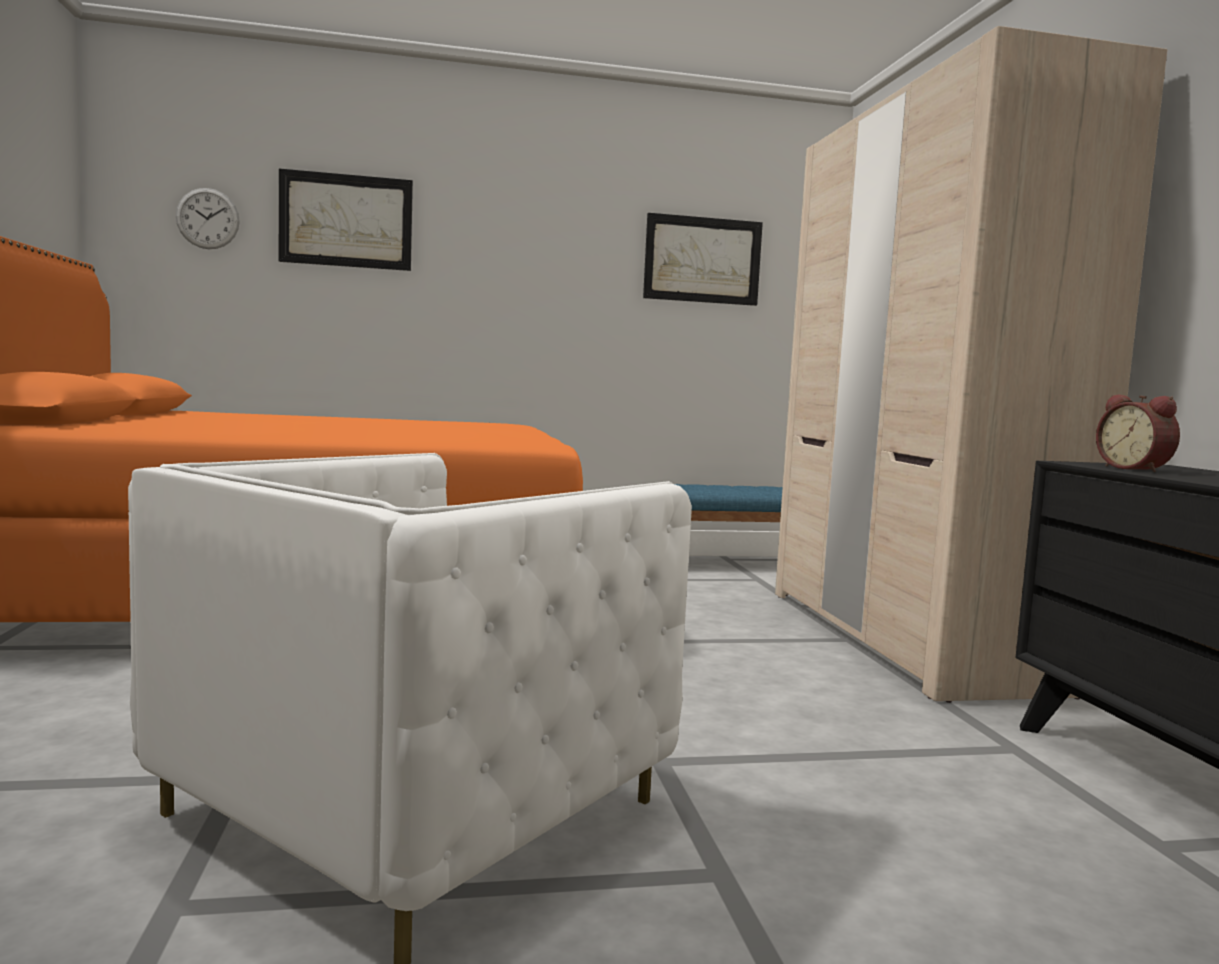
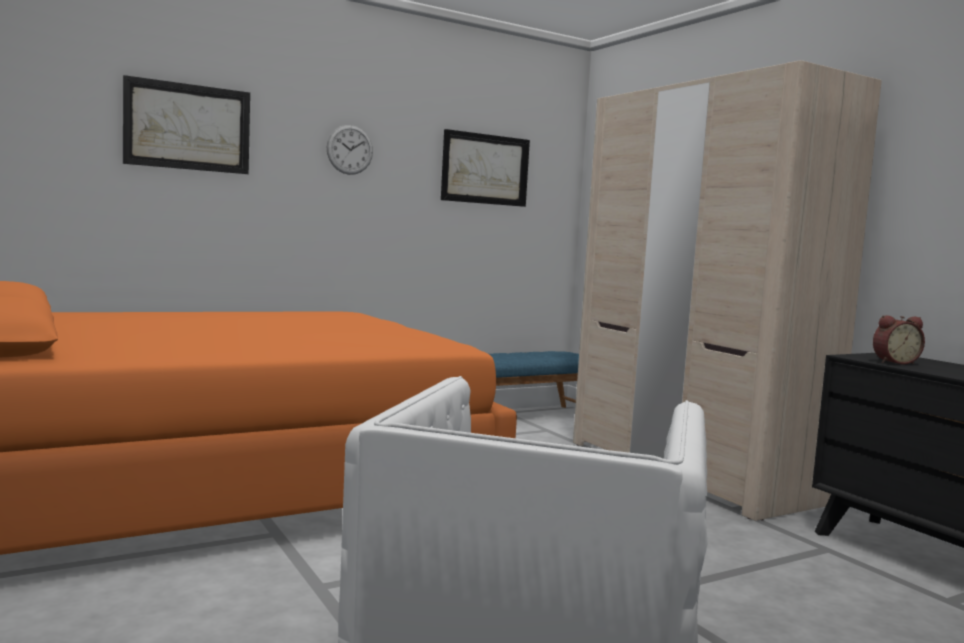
camera: 20 degrees left, 0 degrees up
wall clock [176,188,240,249] -> wall clock moved to [327,125,373,175]
alarm clock [1096,394,1180,472] -> alarm clock turned 60 degrees counterclockwise [873,315,925,364]

